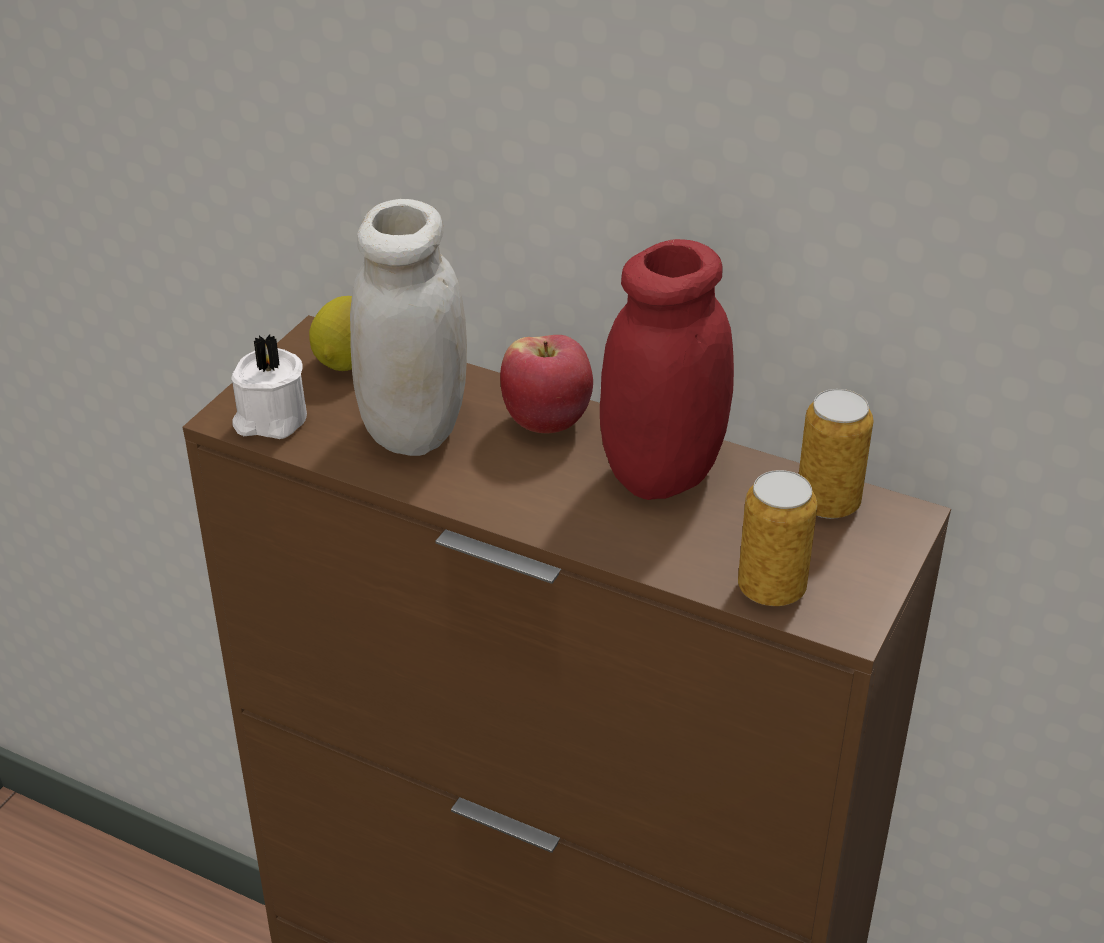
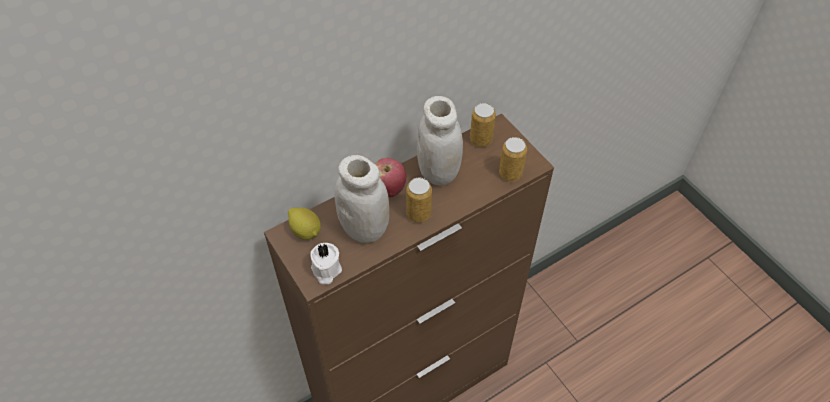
camera: 60 degrees left, 15 degrees up
red jar [600,239,734,500] -> white jar [417,96,463,185]
none -> can [406,178,432,222]

